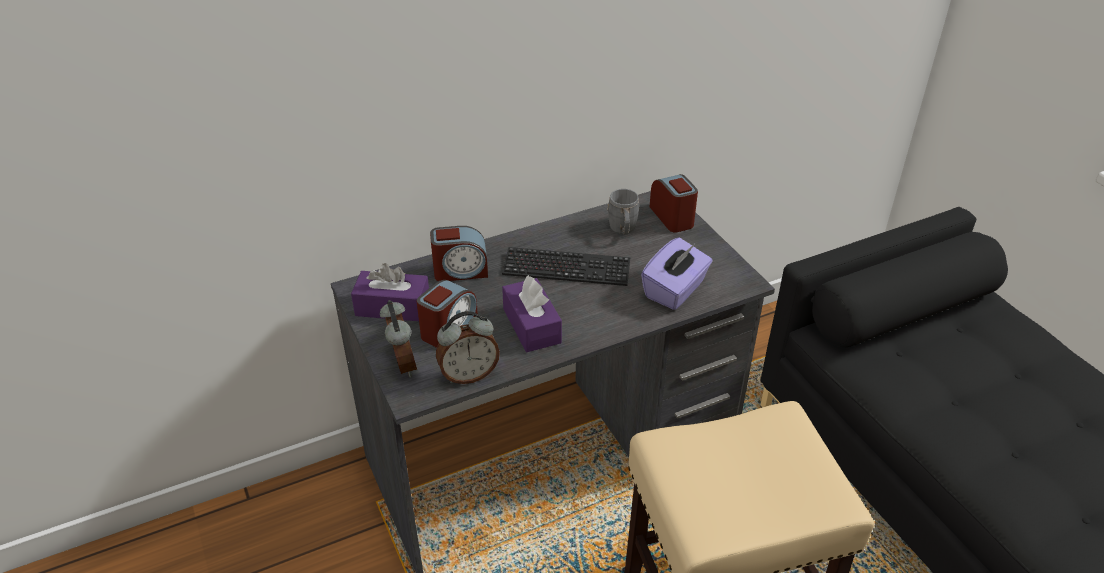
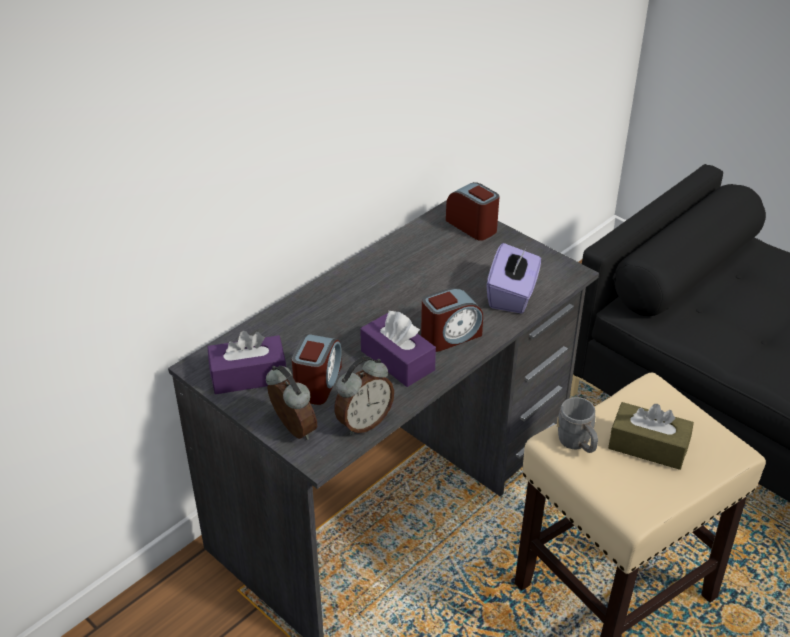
camera: 20 degrees left, 0 degrees up
alarm clock [430,226,488,281] -> alarm clock moved to [421,288,483,352]
keyboard [502,247,630,286] -> none
grey mug [607,189,639,235] -> grey mug moved to [557,397,598,453]
none -> brown tissue box [608,402,694,470]

